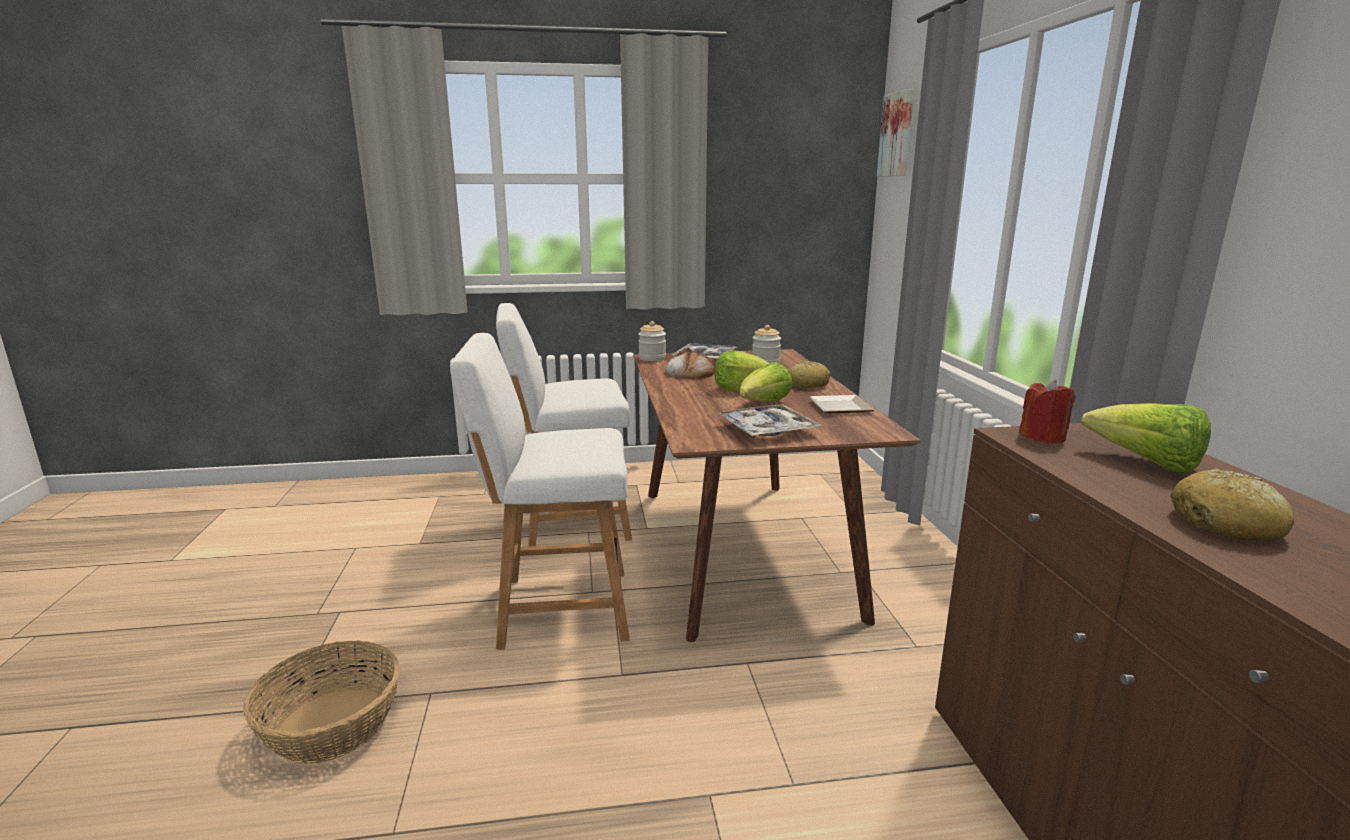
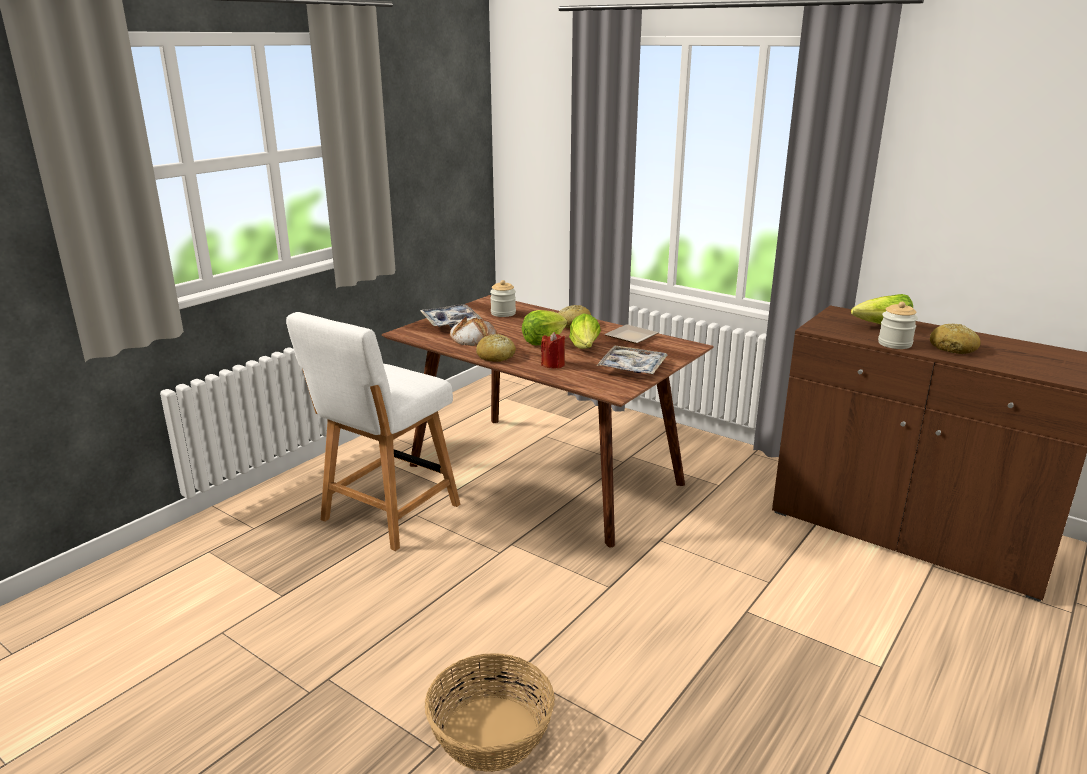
camera: 45 degrees left, 5 degrees up
white chair [450,333,630,650] -> none
jar [638,321,666,361] -> jar moved to [878,302,918,349]
picture [877,89,914,177] -> none
red candle [1019,379,1076,443] -> red candle moved to [541,332,565,369]
none -> bread [476,334,516,362]

